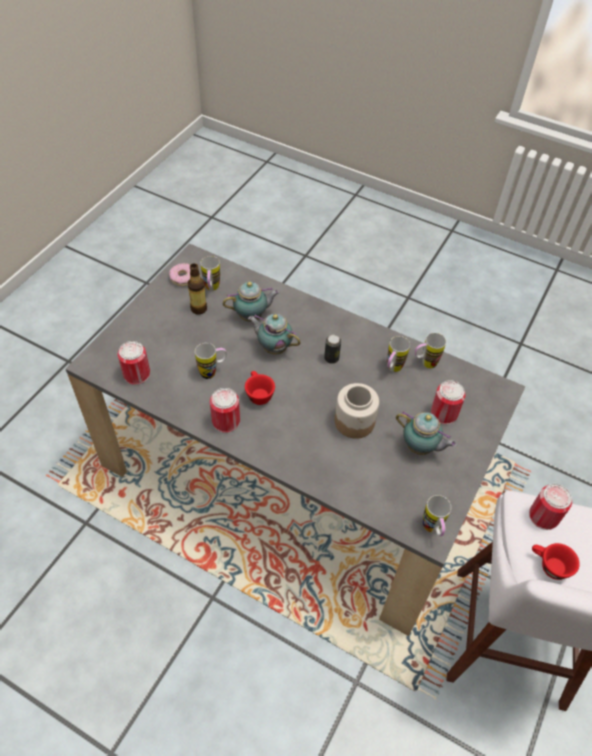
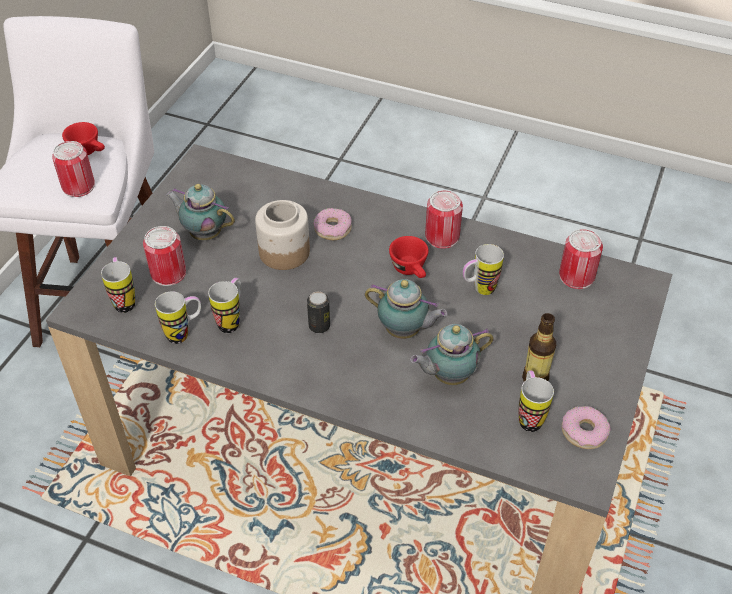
camera: 175 degrees right, 5 degrees down
mug [423,495,451,536] -> mug moved to [101,257,135,313]
none -> donut [313,208,352,240]

